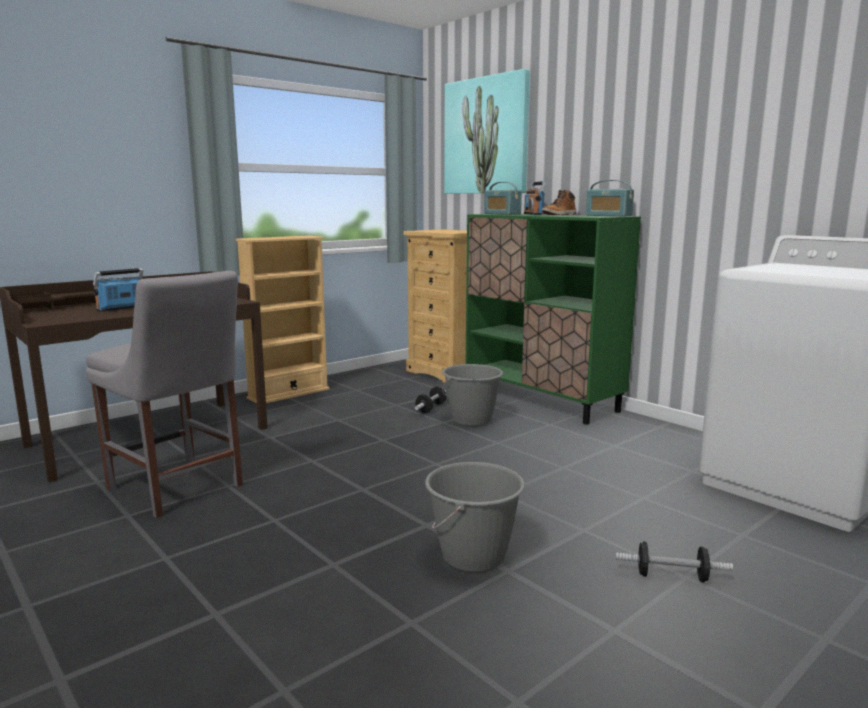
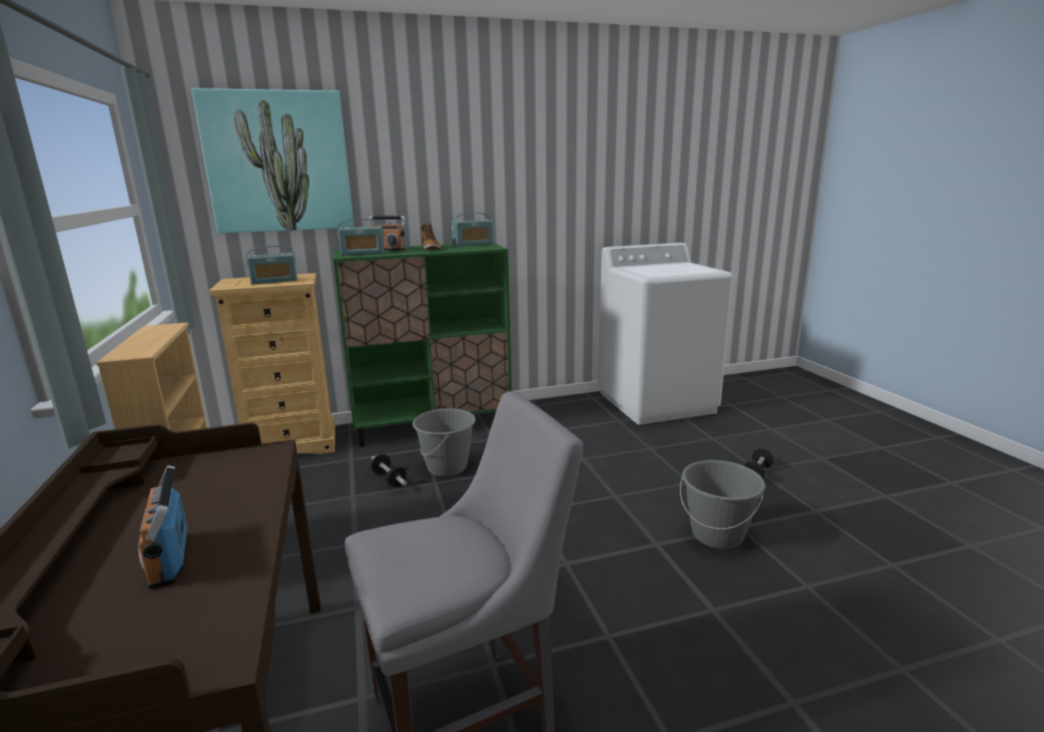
camera: 65 degrees left, 5 degrees up
none -> radio [246,246,297,285]

